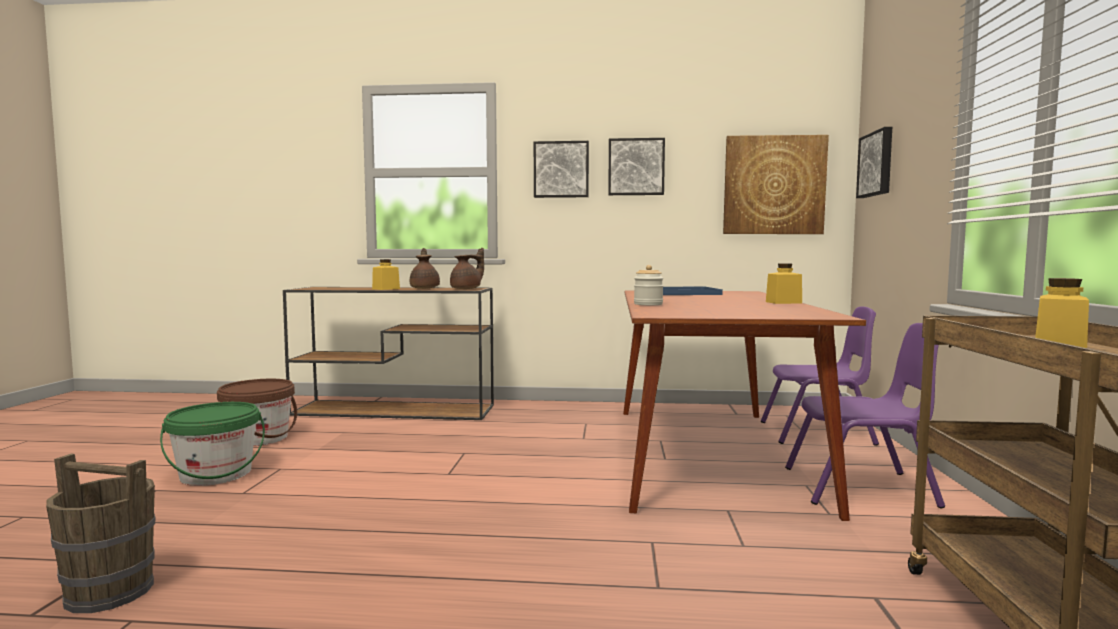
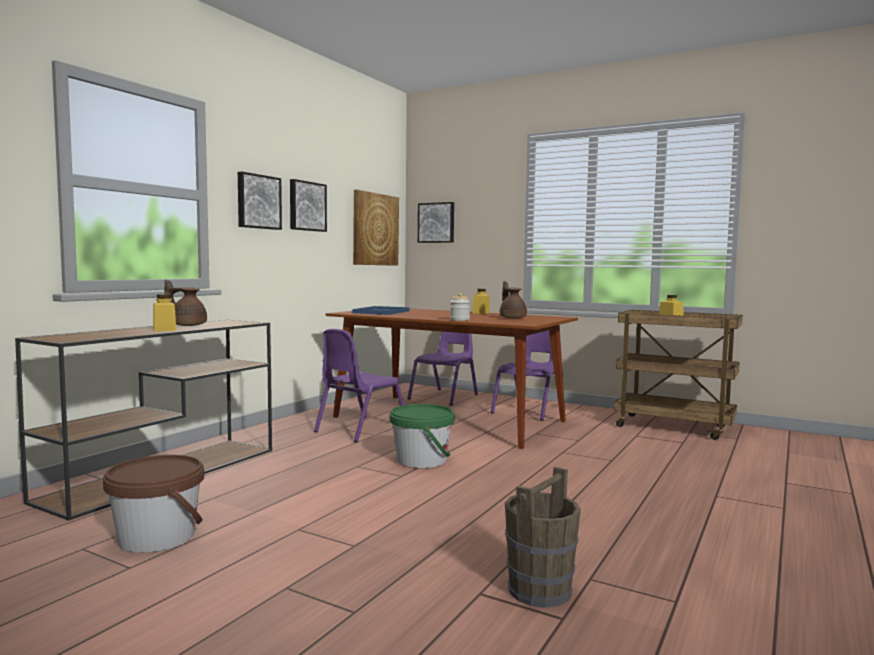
camera: 65 degrees left, 0 degrees up
green bucket [160,402,265,486] -> green bucket moved to [389,404,455,468]
brown teapot [450,248,484,289] -> brown teapot moved to [500,281,527,319]
none -> purple chair [314,329,404,442]

